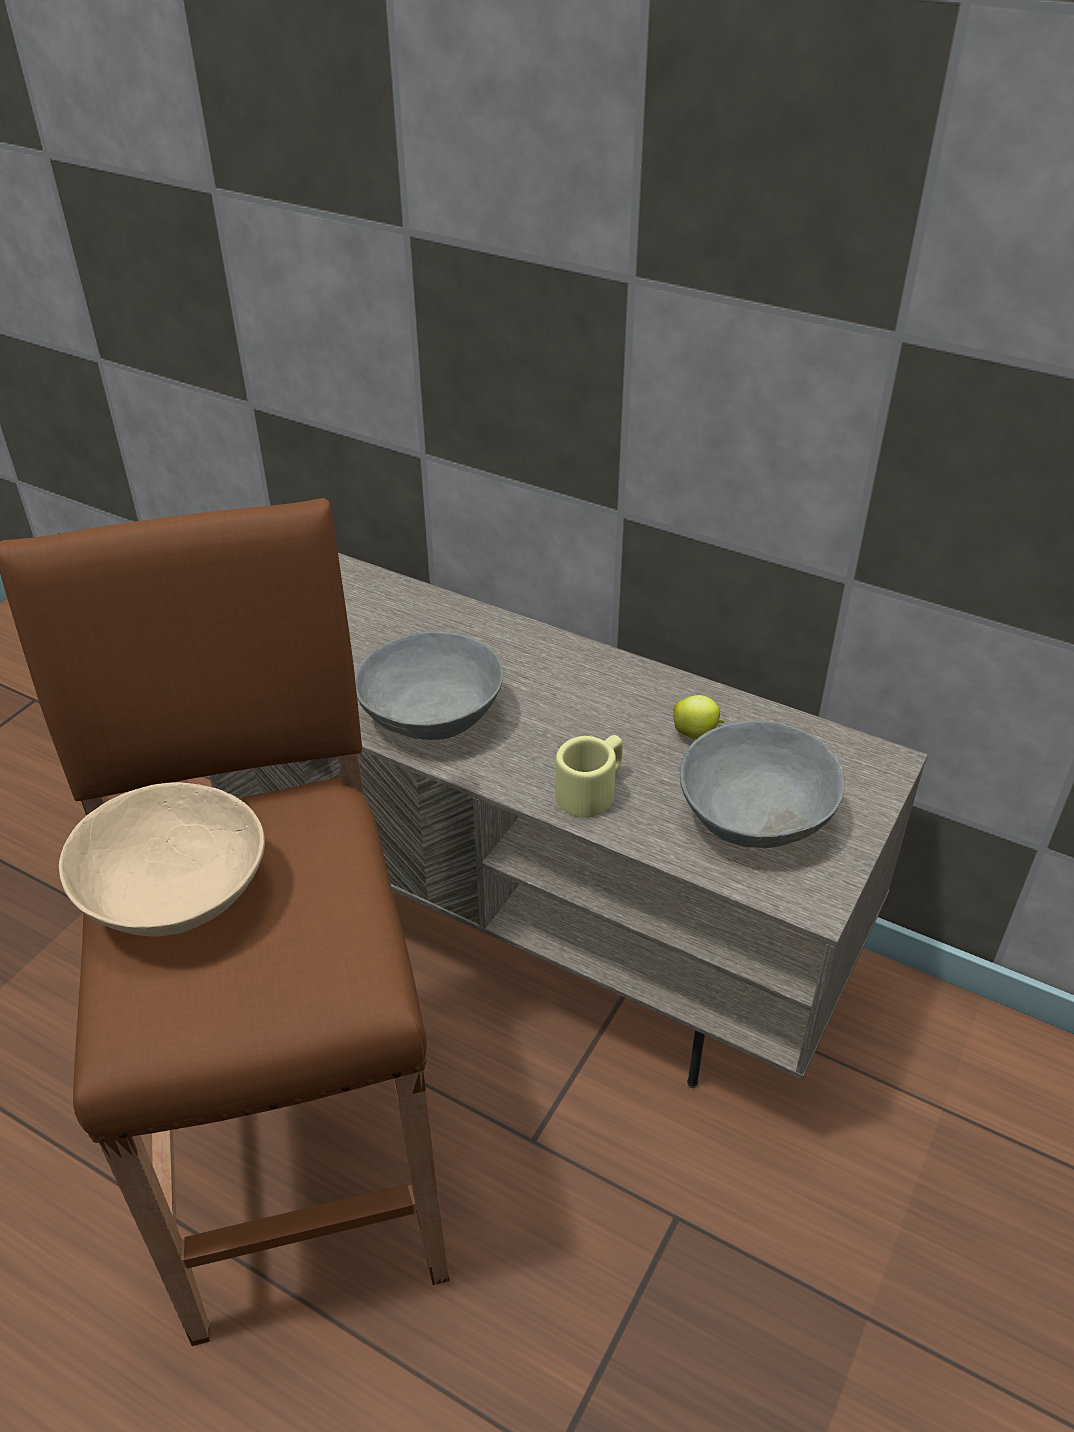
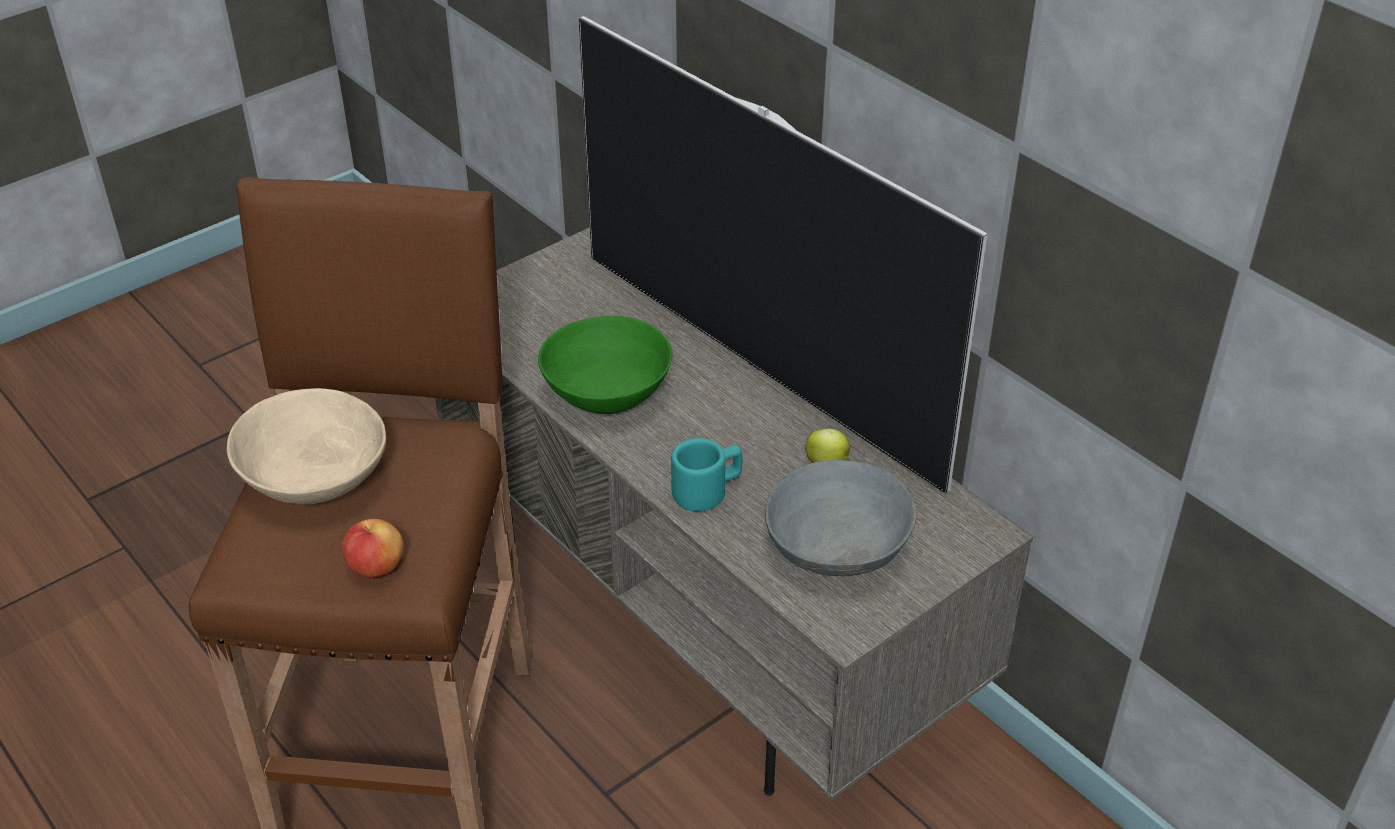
camera: 20 degrees right, 0 degrees up
grey bowl [355,631,503,740] -> green bowl [538,316,673,414]
beige mug [555,735,623,818] -> turquoise mug [671,438,742,512]
none -> apple [341,519,404,578]
none -> television [579,16,987,493]

